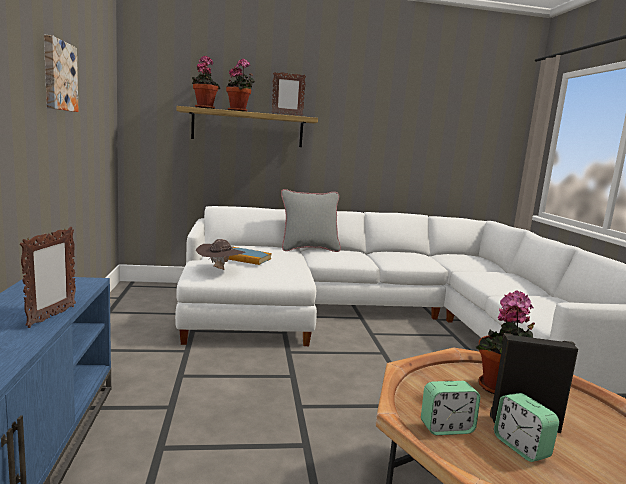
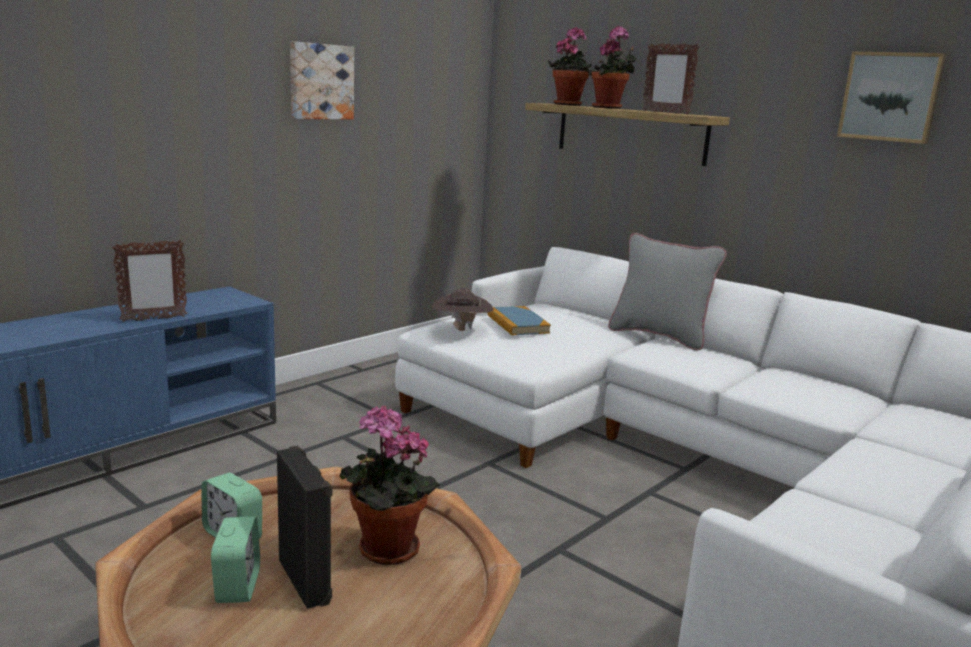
camera: 50 degrees right, 5 degrees up
alarm clock [494,393,559,462] -> alarm clock turned 150 degrees clockwise [211,517,260,603]
none -> picture [837,52,947,144]

